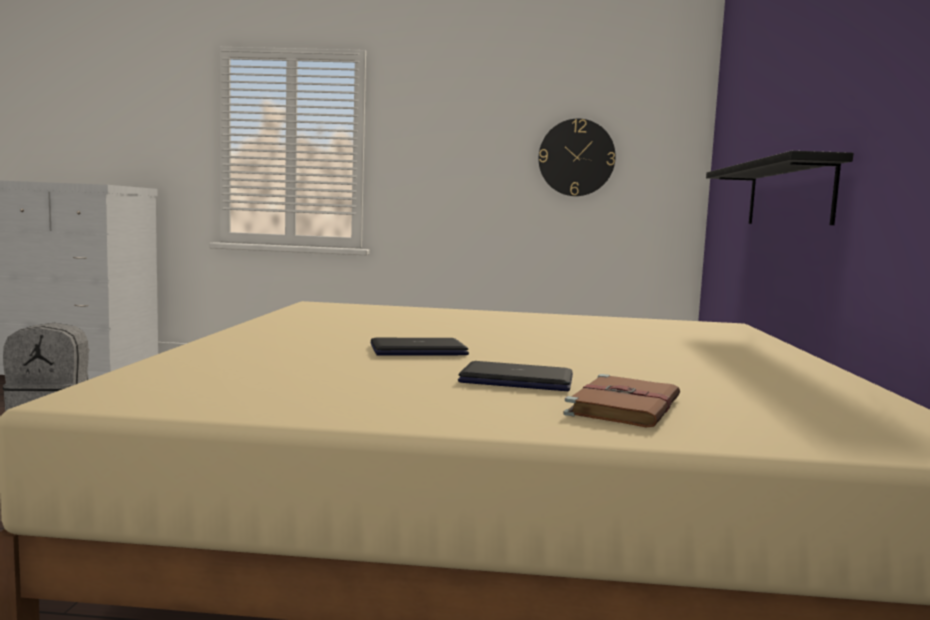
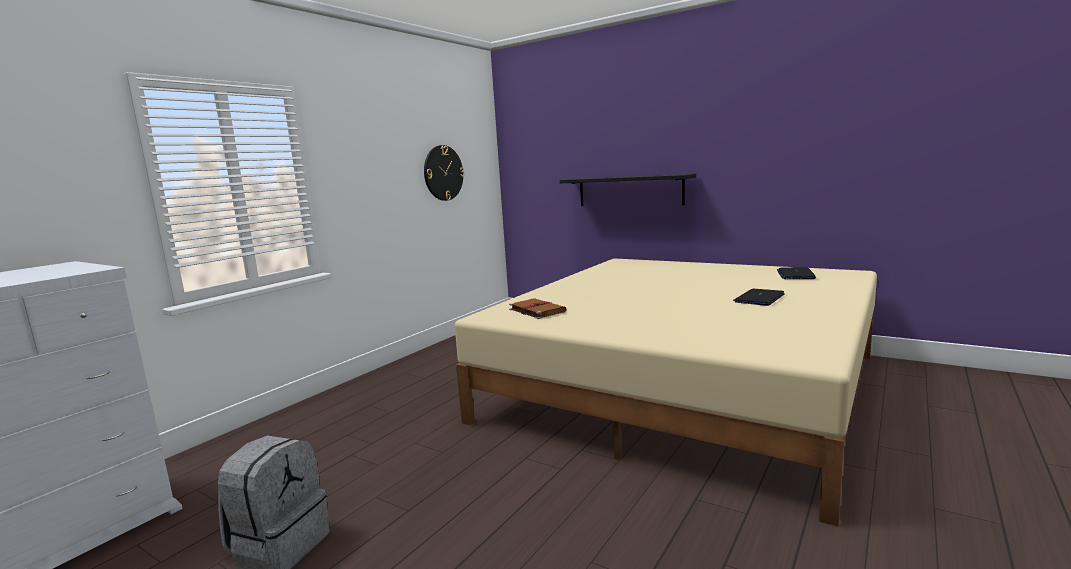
camera: 60 degrees left, 5 degrees up
laptop [370,338,469,356] -> laptop moved to [777,267,816,279]
brown book [563,374,680,428] -> brown book moved to [509,298,566,319]

